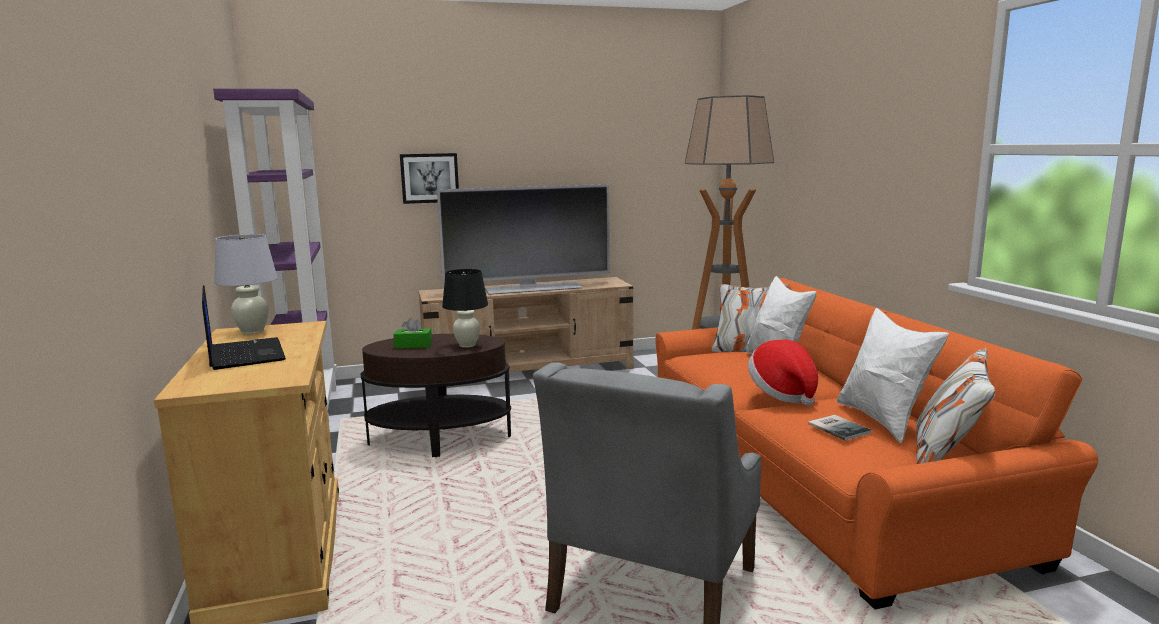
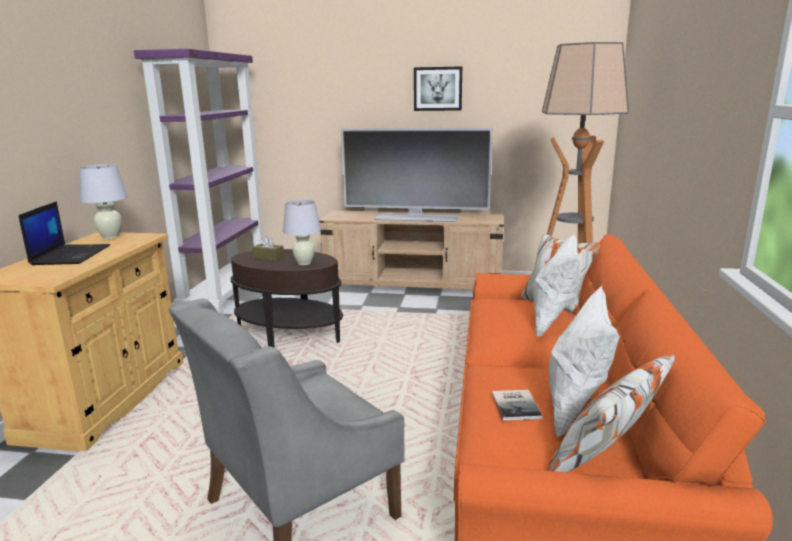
camera: 25 degrees right, 5 degrees up
green tissue box [393,317,432,349] -> brown tissue box [252,235,284,261]
picture [400,153,459,204] -> picture moved to [414,66,462,111]
black table lamp [442,269,488,348] -> white table lamp [283,200,321,265]
hat [748,340,818,406] -> none

